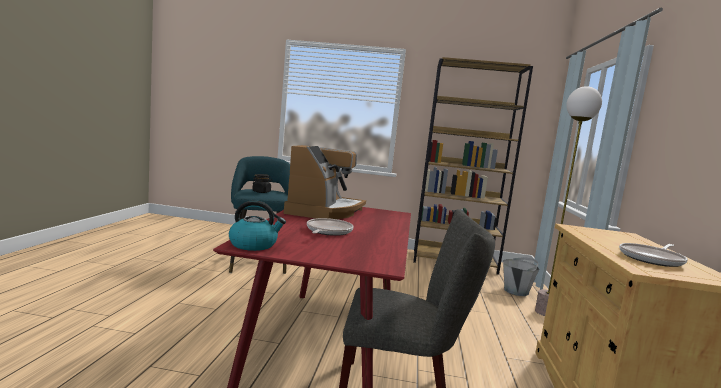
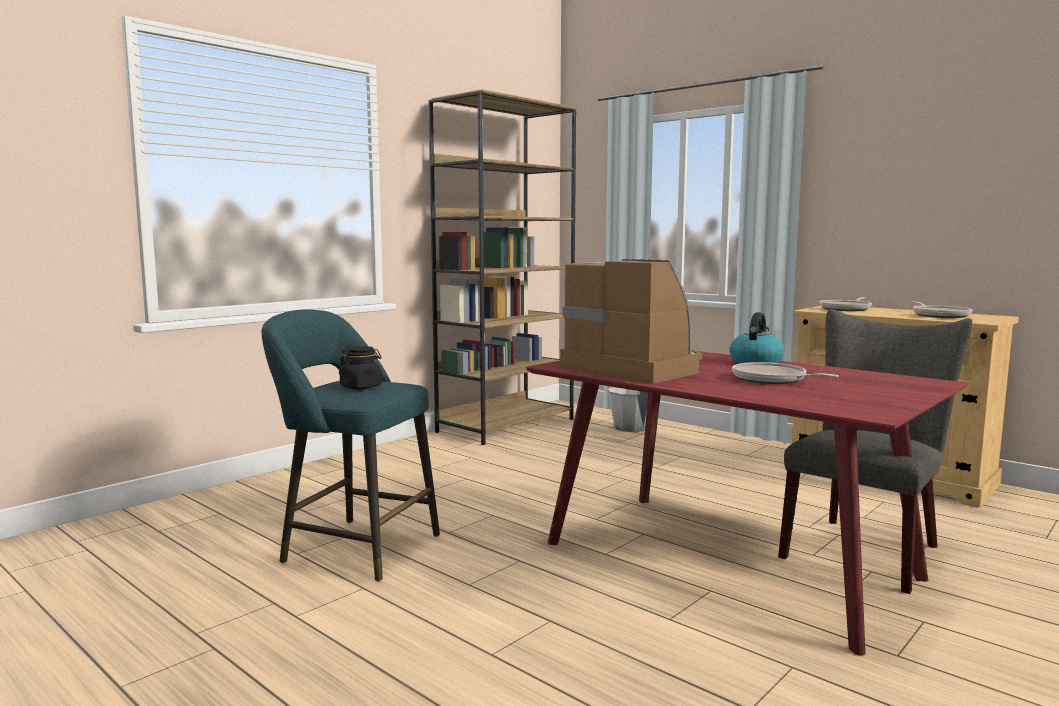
camera: 55 degrees left, 0 degrees up
kettle [229,200,286,251] -> kettle moved to [730,312,785,363]
floor lamp [535,86,602,316] -> none
none -> frying pan [820,297,872,311]

